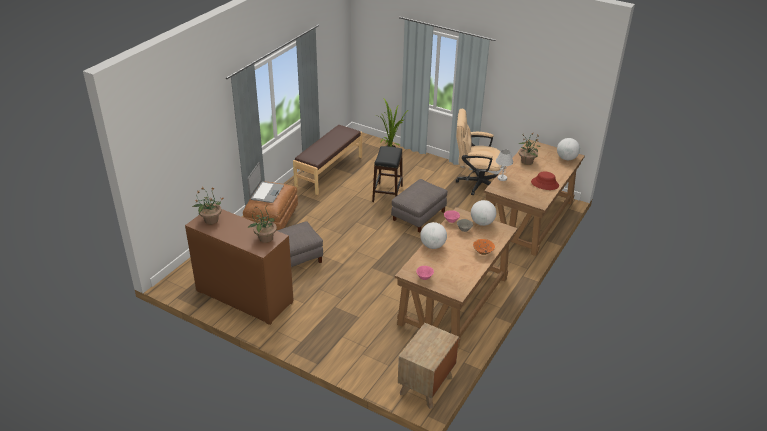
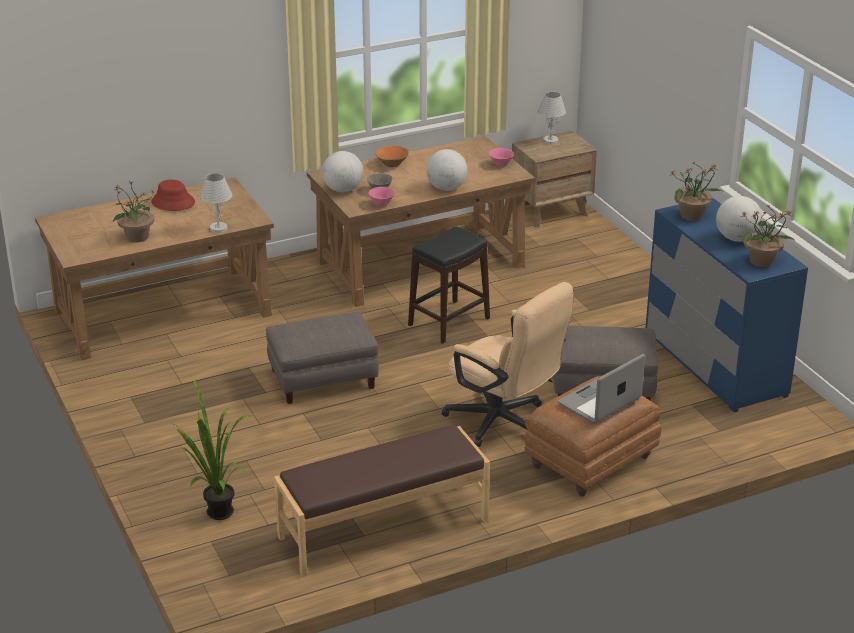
camera: 145 degrees left, 5 degrees down
brown dresser [185,209,294,325] -> blue dresser [645,198,808,413]
black stool [372,146,403,202] -> black stool moved to [408,227,490,343]
beige office chair [456,109,502,195] -> beige office chair moved to [442,282,574,447]
globe [557,138,580,160] -> globe moved to [716,196,763,242]
none -> white table lamp [538,92,566,144]

